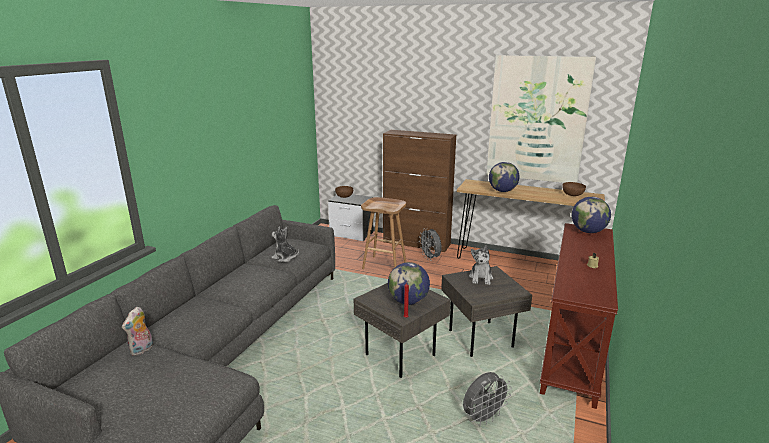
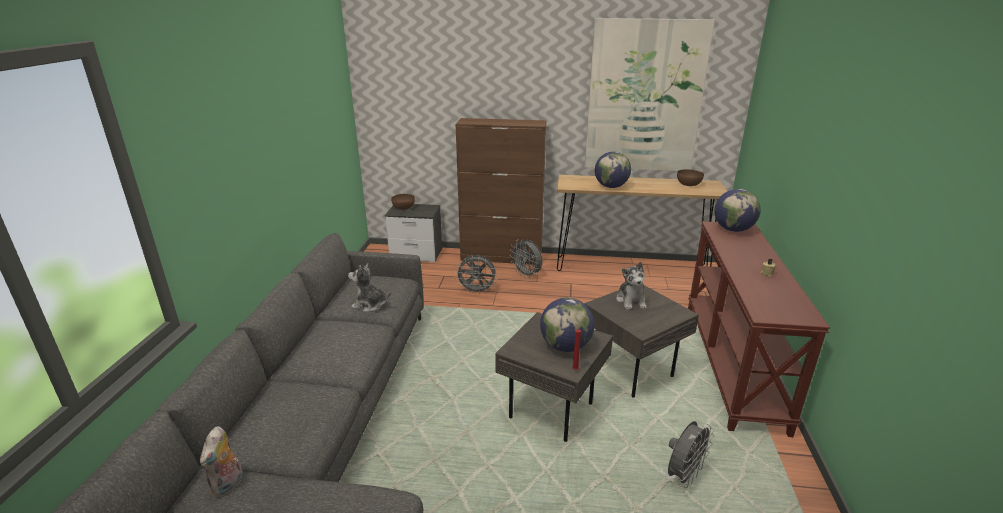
camera: 15 degrees left, 5 degrees up
brown stool [361,197,406,269] -> grey fan [455,255,497,295]

